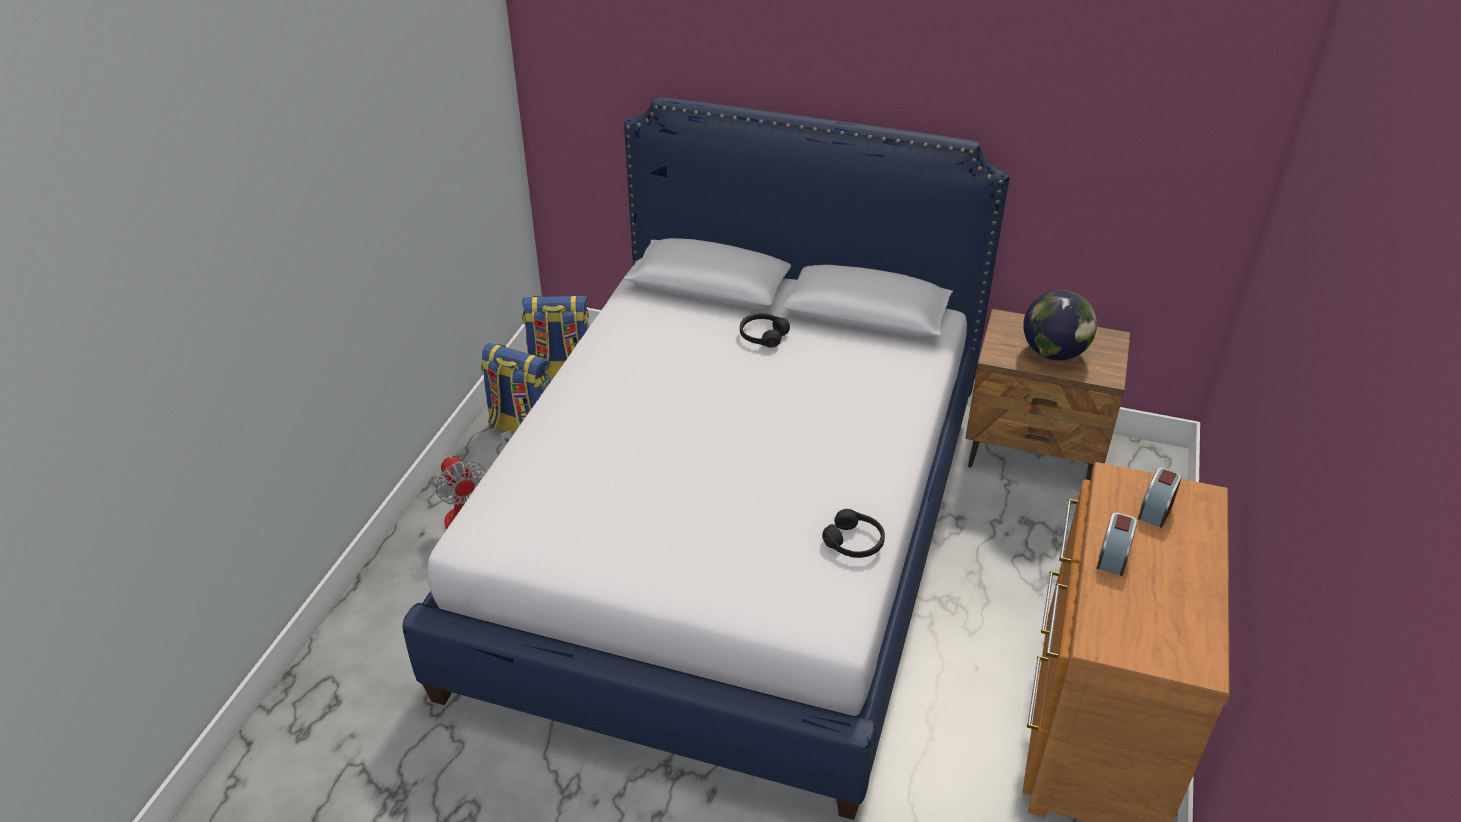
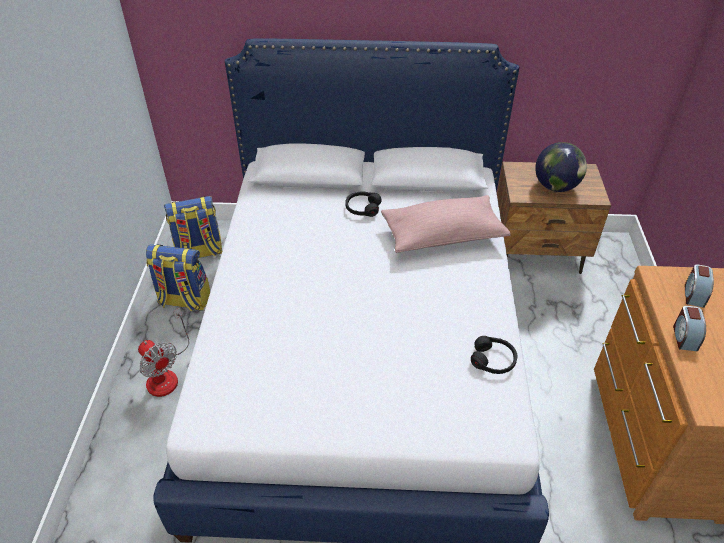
camera: 15 degrees left, 5 degrees up
none -> pink pillow [381,195,510,253]

